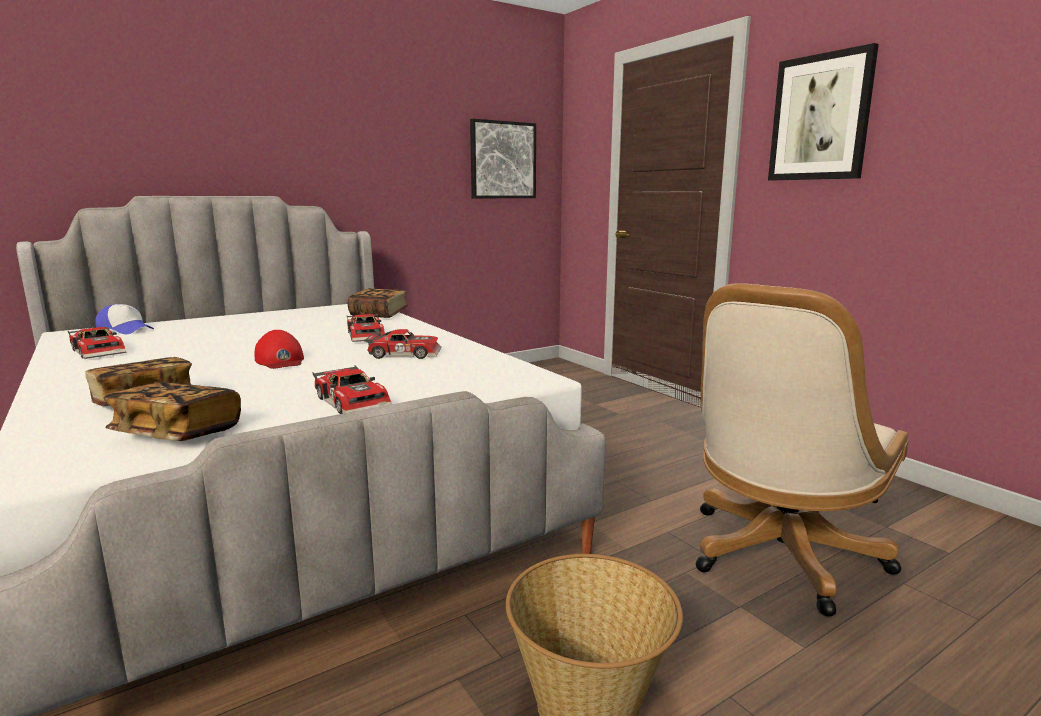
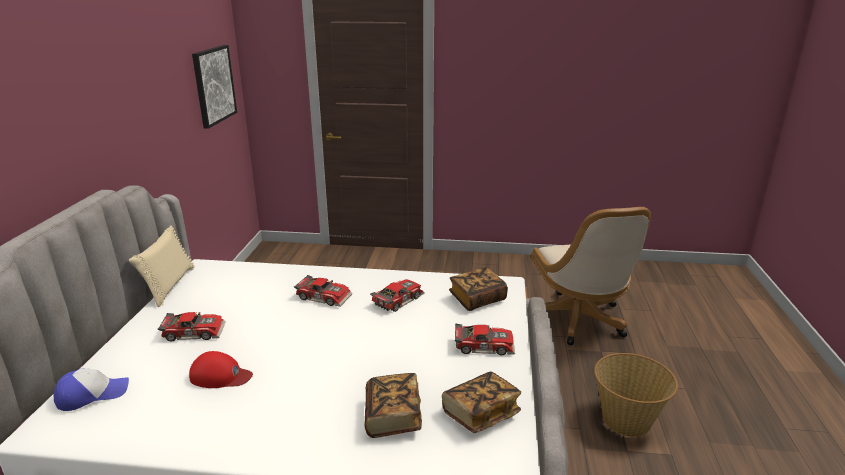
camera: 50 degrees left, 10 degrees up
toy car [68,326,126,359] -> toy car moved to [158,312,226,342]
red cap [255,330,304,369] -> red cap moved to [189,351,253,388]
book [347,288,409,318] -> book moved to [449,267,508,311]
picture [768,43,879,181] -> none
none -> beige pillow [129,225,195,307]

